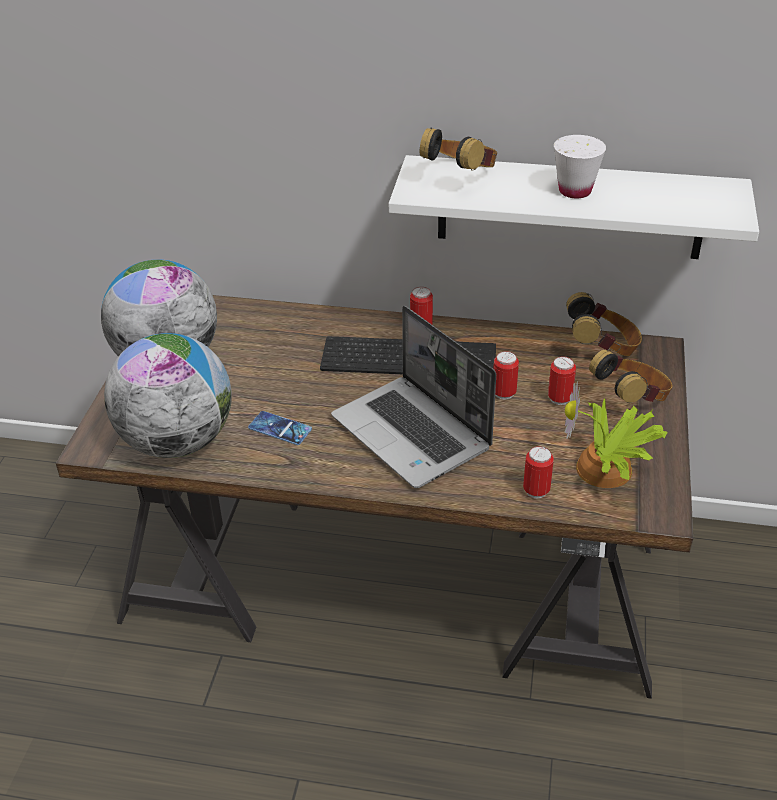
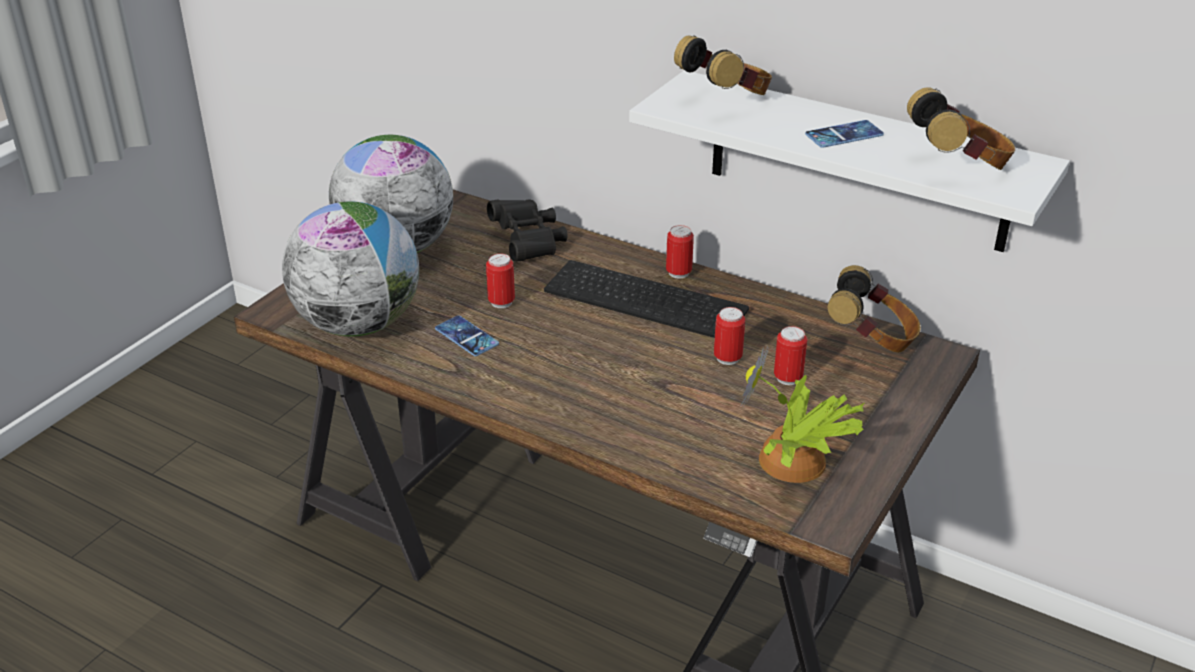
camera: 20 degrees right, 5 degrees down
laptop [331,306,496,488] -> none
can [523,446,554,498] -> can moved to [486,253,515,308]
white cup [554,135,606,198] -> phone [805,120,884,148]
headphones [589,349,673,403] -> headphones moved to [907,87,1015,170]
none -> black binoculars [487,199,568,262]

